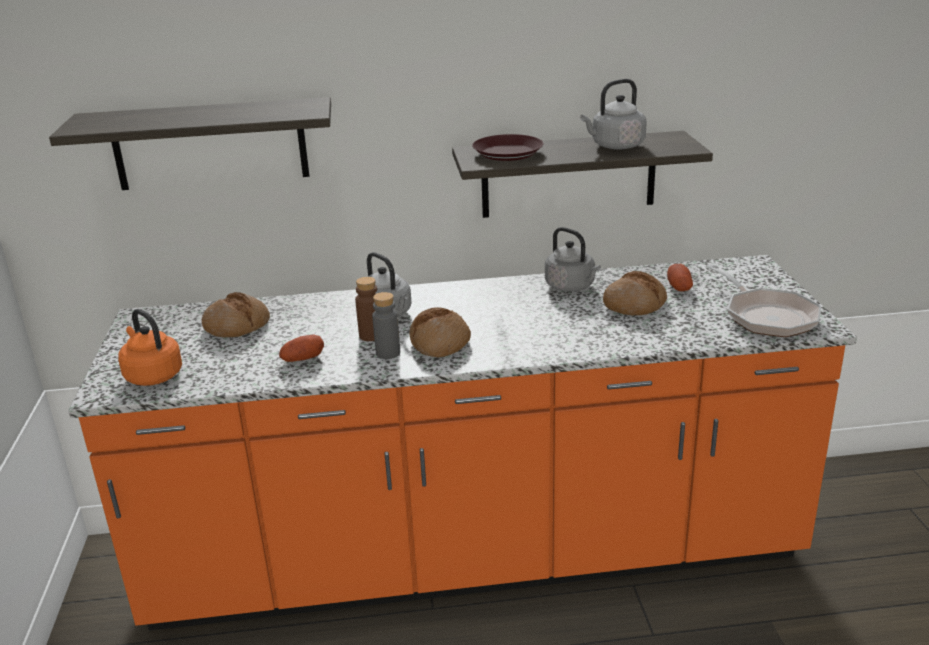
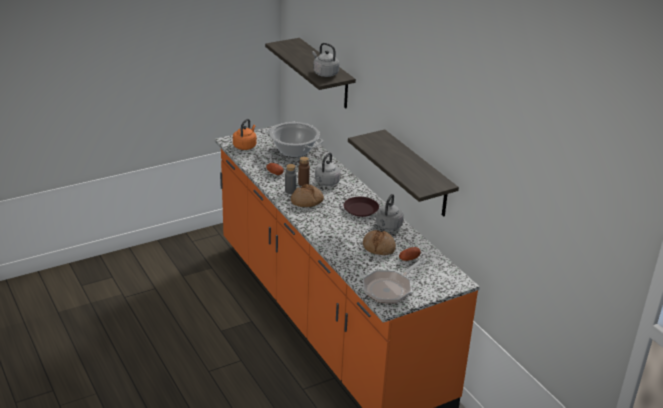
camera: 65 degrees right, 5 degrees up
bread [202,292,270,337] -> cooking pot [266,122,323,157]
brown plate [472,134,544,161] -> brown plate moved to [343,197,379,217]
grey kettle [580,79,647,150] -> grey kettle moved to [312,43,339,77]

